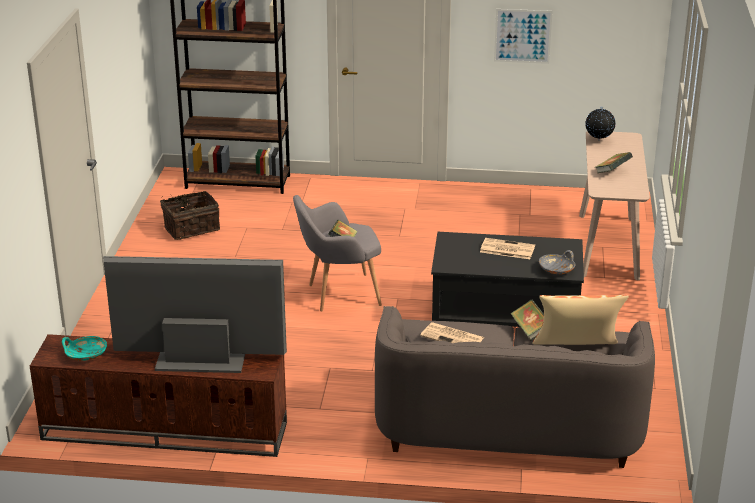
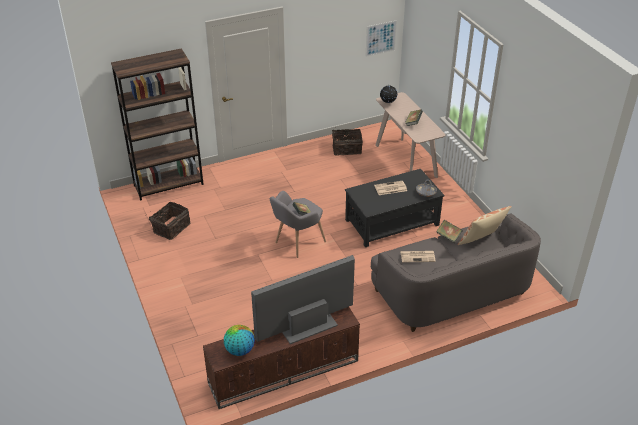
camera: 30 degrees left, 10 degrees up
turquoise bowl [62,336,107,361] -> globe [224,325,255,356]
picture [494,9,553,64] -> picture moved to [366,20,397,57]
none -> basket [332,129,363,156]

